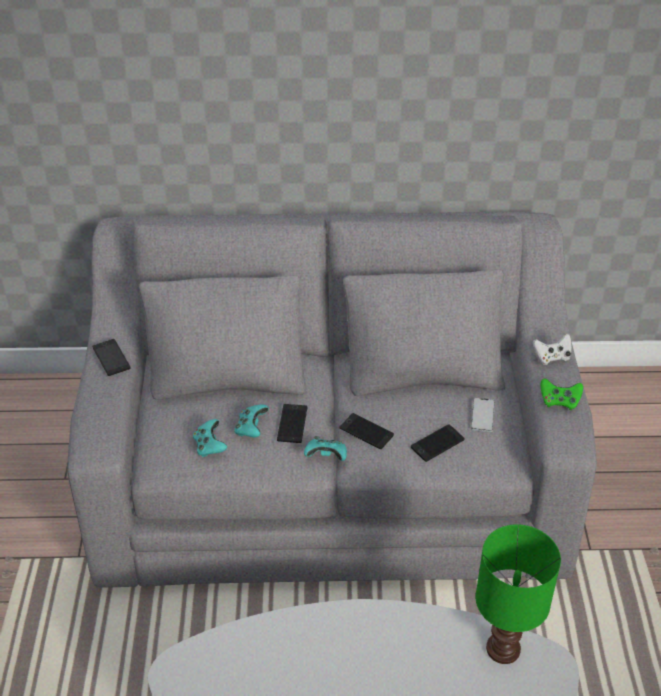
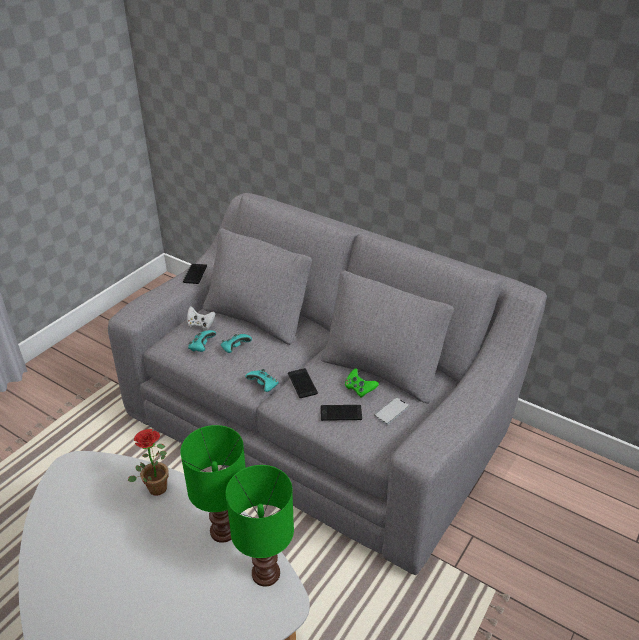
camera: 35 degrees right, 5 degrees down
phone [277,404,307,443] -> none
white game controller [533,333,572,365] -> white game controller moved to [187,307,215,330]
green game controller [541,378,583,410] -> green game controller moved to [345,368,379,398]
none -> potted plant [128,429,169,496]
none -> green table lamp [180,425,246,543]

